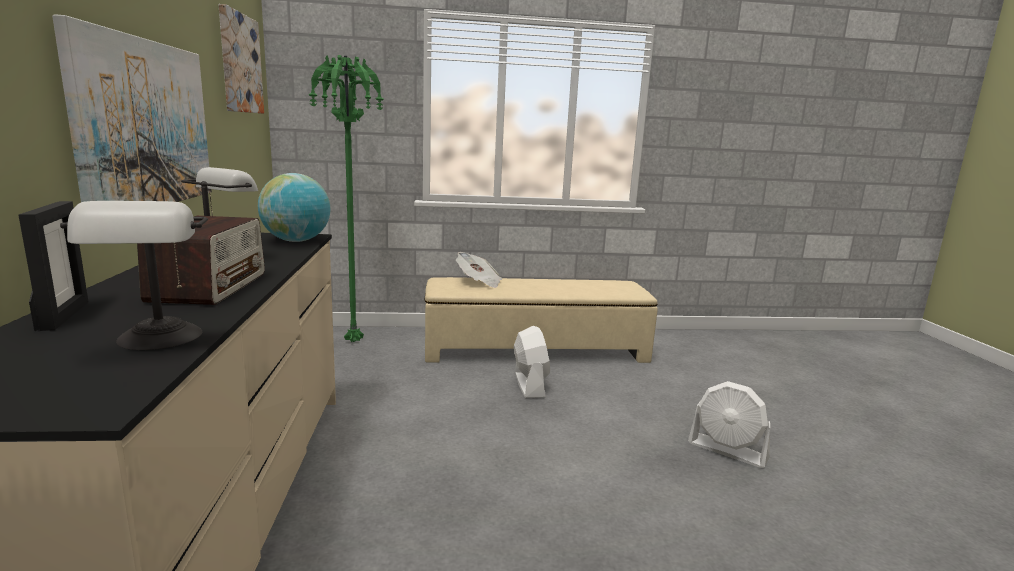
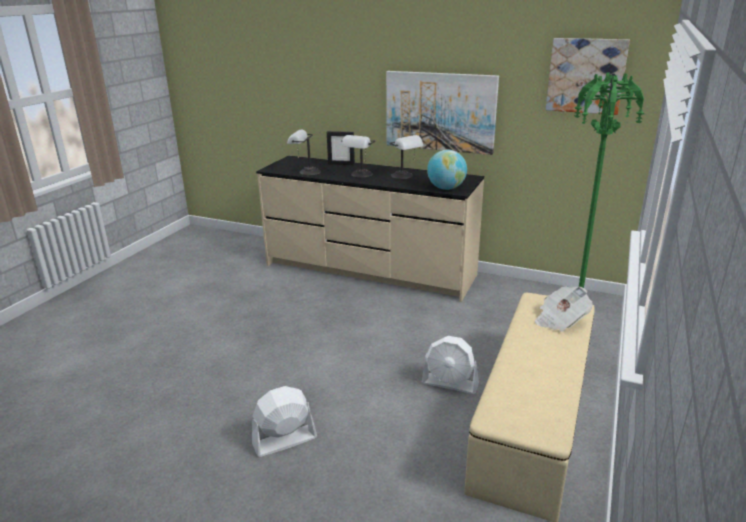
camera: 120 degrees right, 10 degrees up
radio [137,216,265,305] -> table lamp [341,135,375,178]

